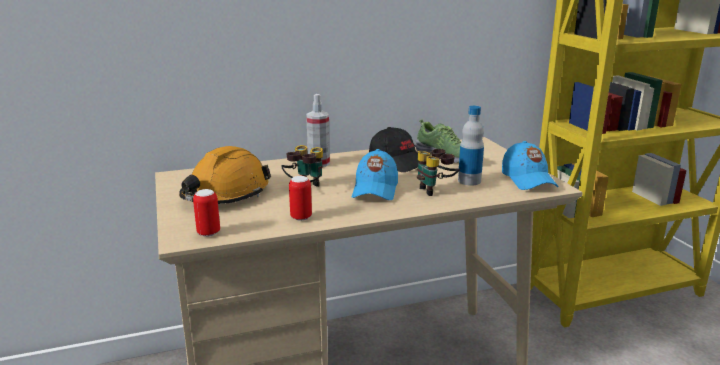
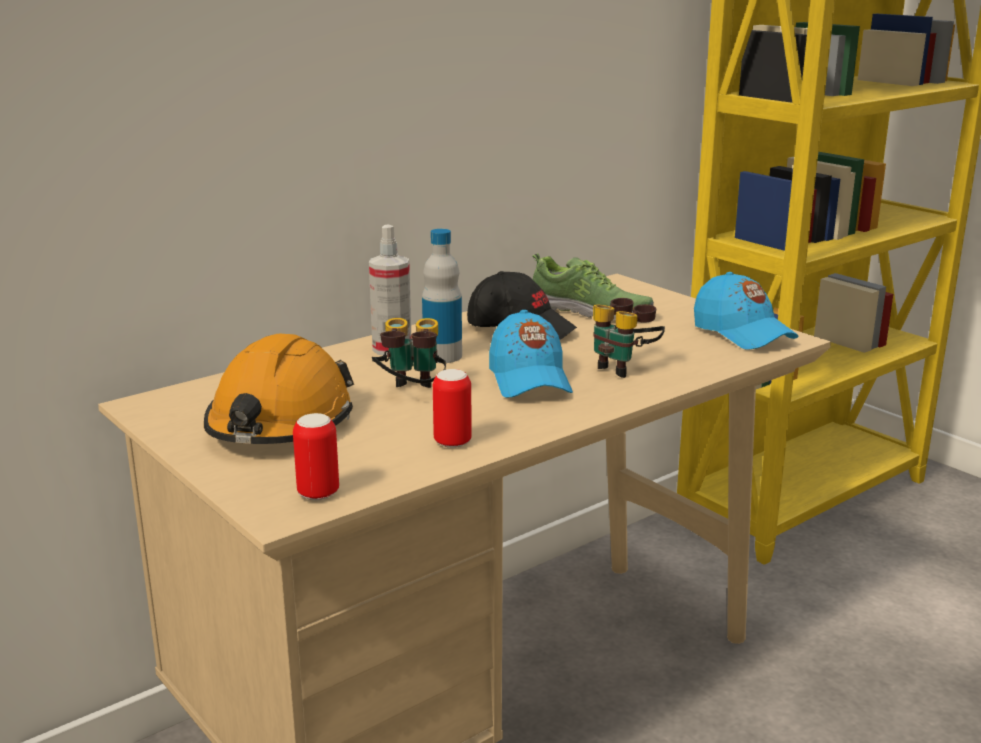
camera: 20 degrees left, 0 degrees up
bottle [458,106,484,186] -> bottle moved to [422,229,462,363]

